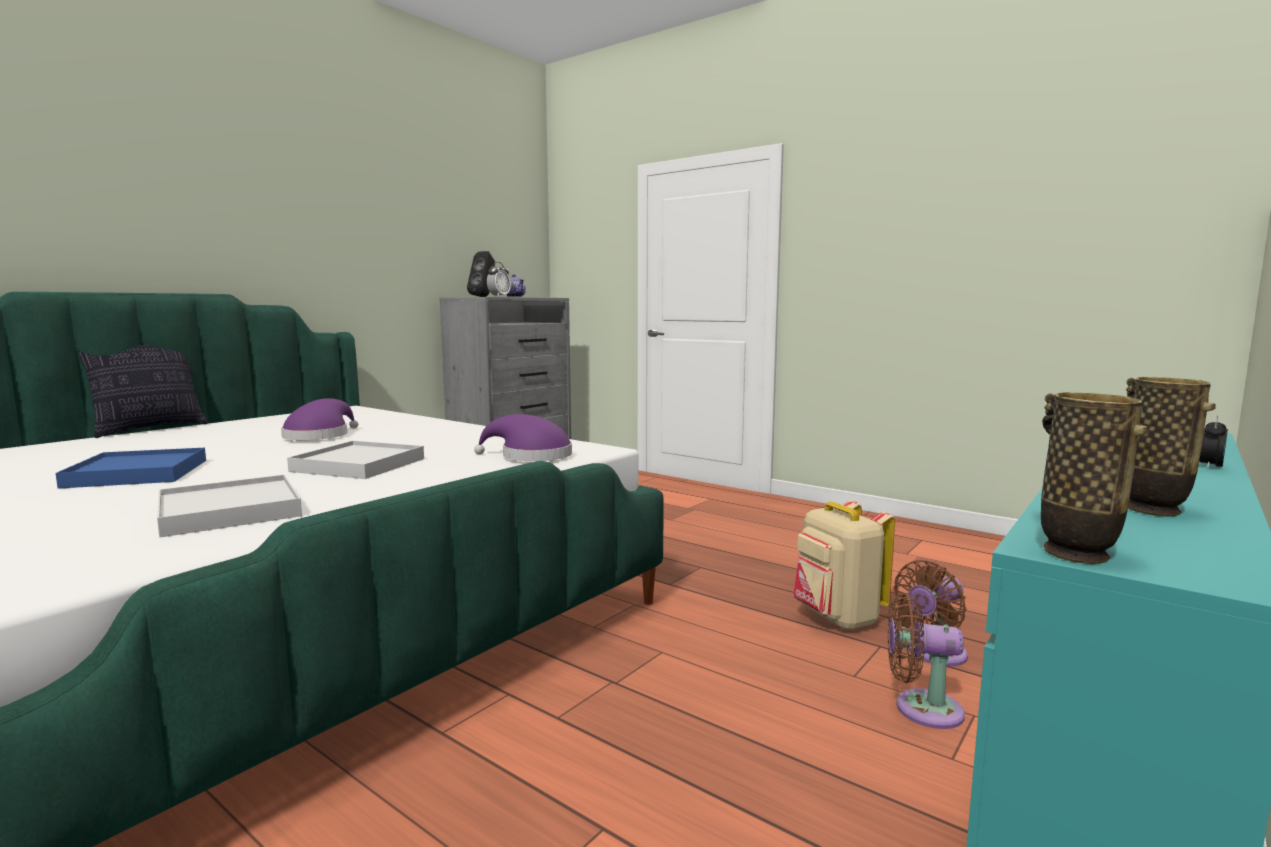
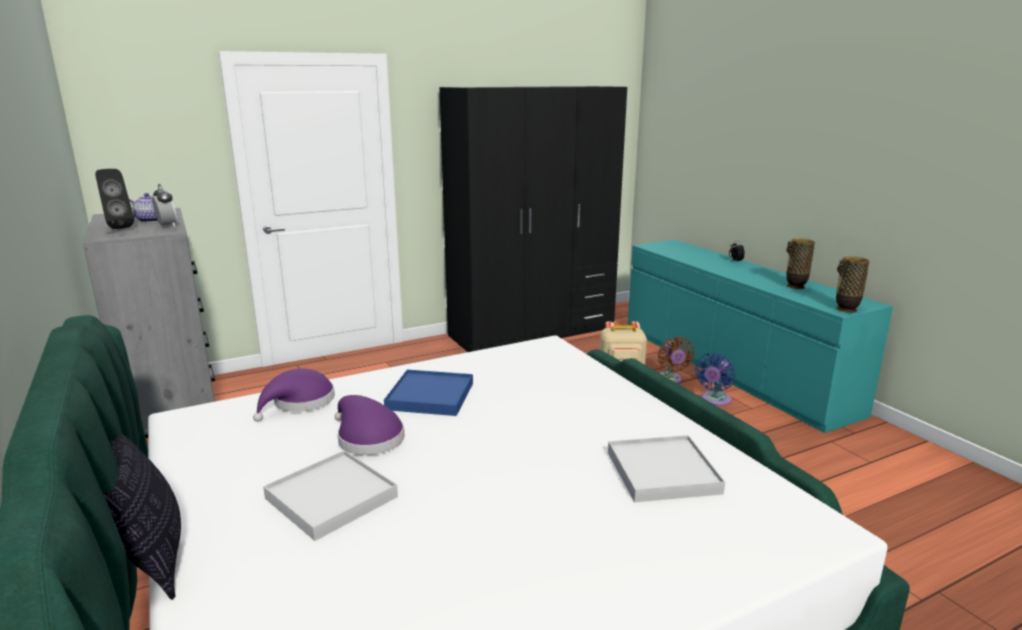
camera: 65 degrees left, 10 degrees up
blue tray [55,448,206,489] -> blue tray moved to [384,370,473,416]
white tray [287,441,424,479] -> white tray moved to [263,450,398,541]
purple hat [474,414,572,461] -> purple hat moved to [253,369,335,422]
brown fan [888,594,965,729] -> blue fan [695,353,735,406]
none -> black wardrobe [439,86,627,352]

